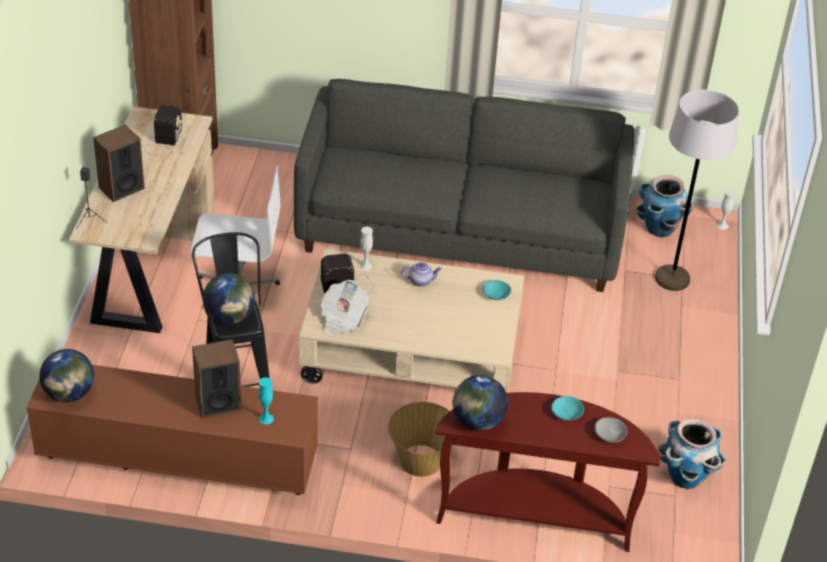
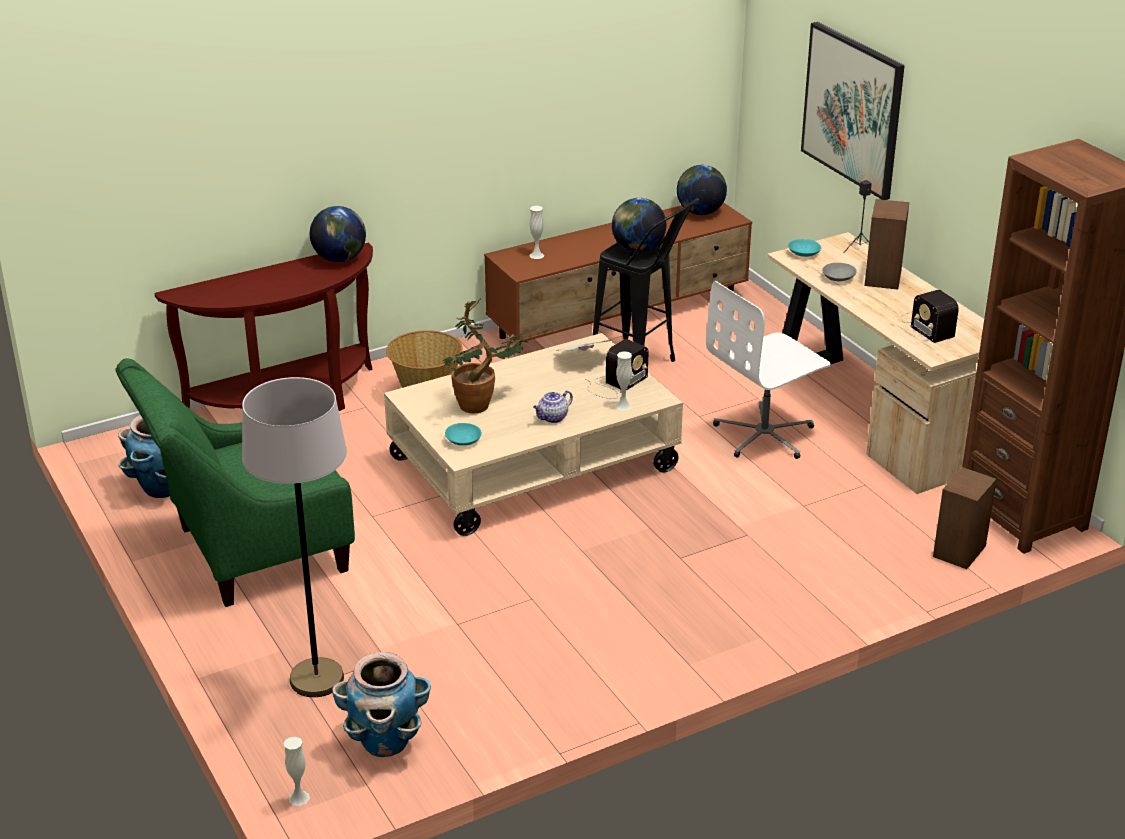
camera: 145 degrees right, 10 degrees down
speaker [192,339,241,418] -> speaker moved to [933,467,997,569]
turquoise vase [259,377,274,425] -> white vase [530,206,544,259]
grey sofa [294,79,635,292] -> none
turquoise bowl [551,396,584,421] -> turquoise bowl moved to [788,239,821,257]
grey bowl [594,417,628,443] -> grey bowl moved to [822,263,857,281]
none -> green armchair [115,358,355,607]
none -> potted plant [443,298,528,414]
none -> picture [801,22,905,200]

